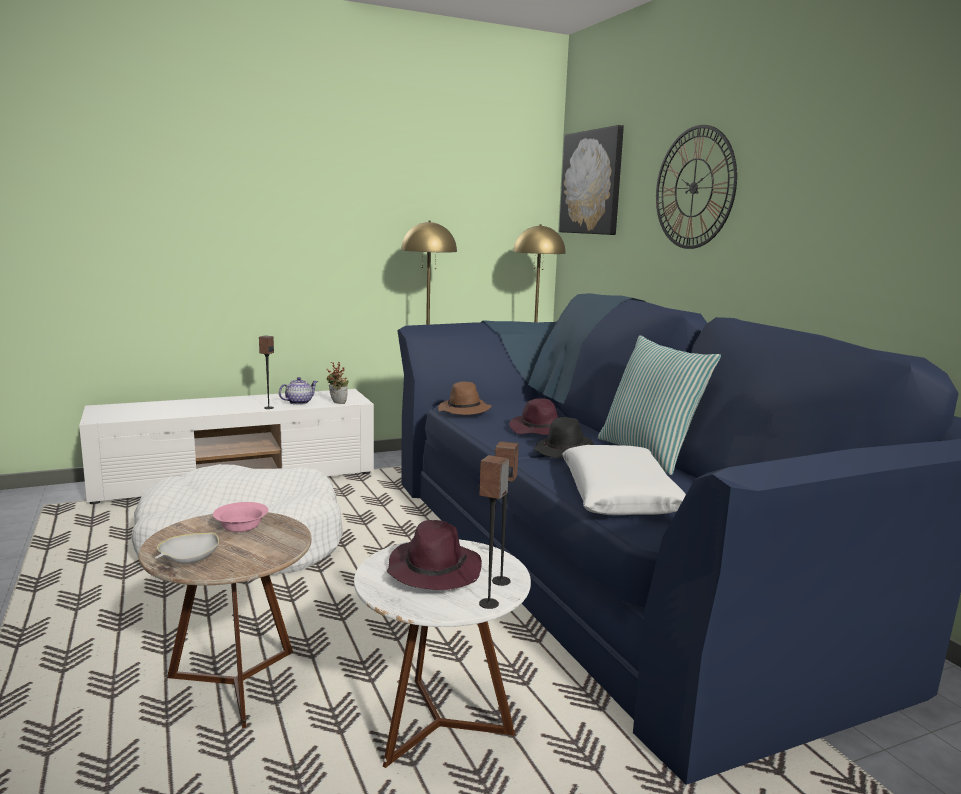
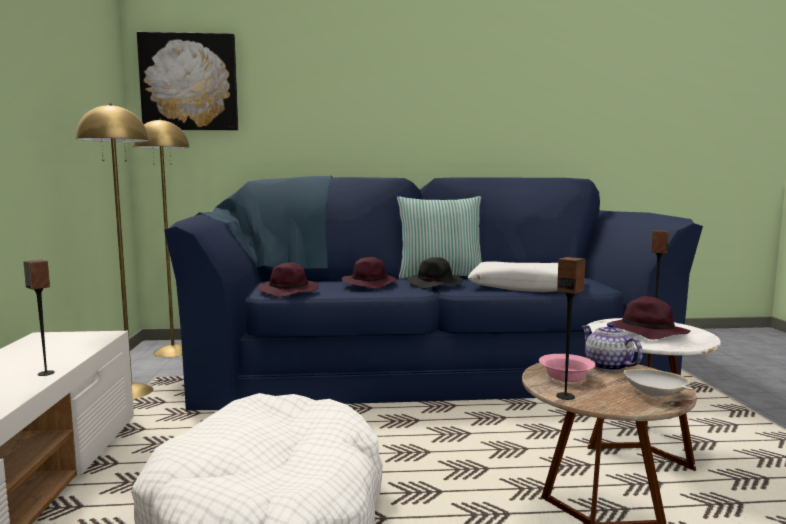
camera: 70 degrees left, 5 degrees down
teapot [279,377,318,405] -> teapot moved to [582,322,643,371]
potted plant [326,362,348,404] -> none
brown hat [438,382,492,415] -> purple hat [258,263,319,297]
speaker [479,455,509,609] -> speaker moved to [556,257,585,400]
wall clock [656,125,737,249] -> none

